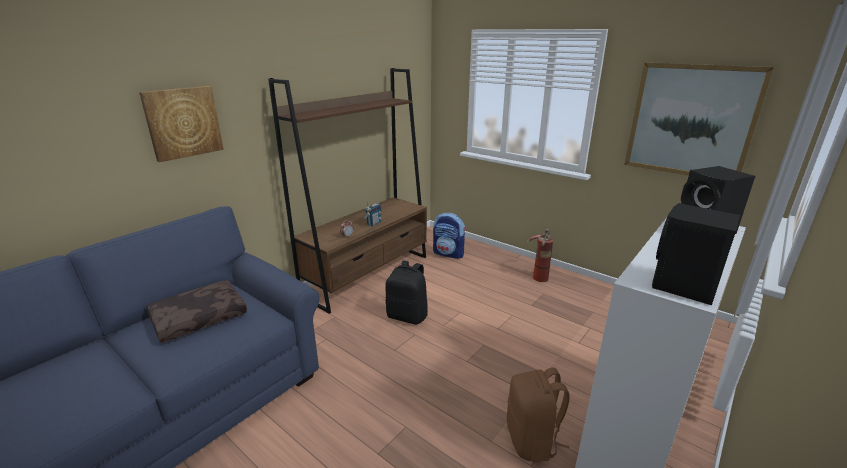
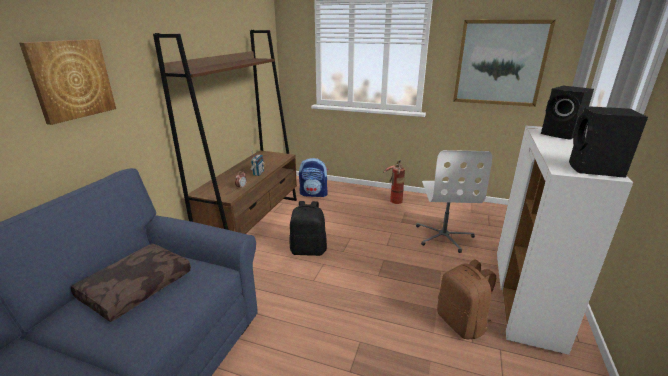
camera: 20 degrees left, 0 degrees up
none -> white office chair [416,150,492,253]

